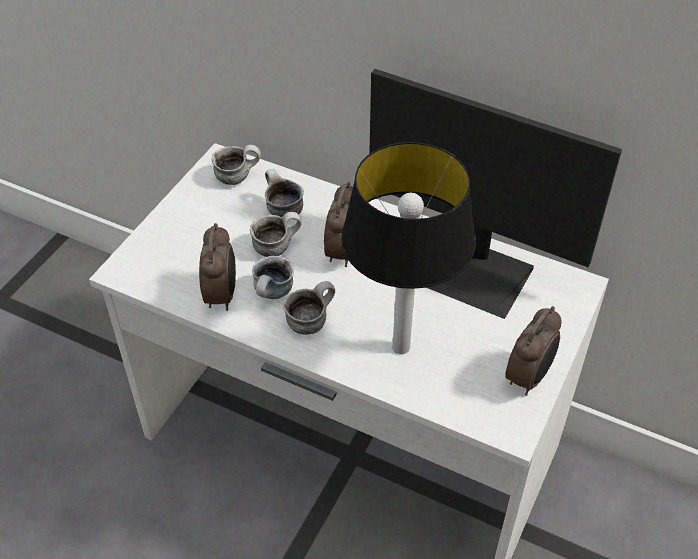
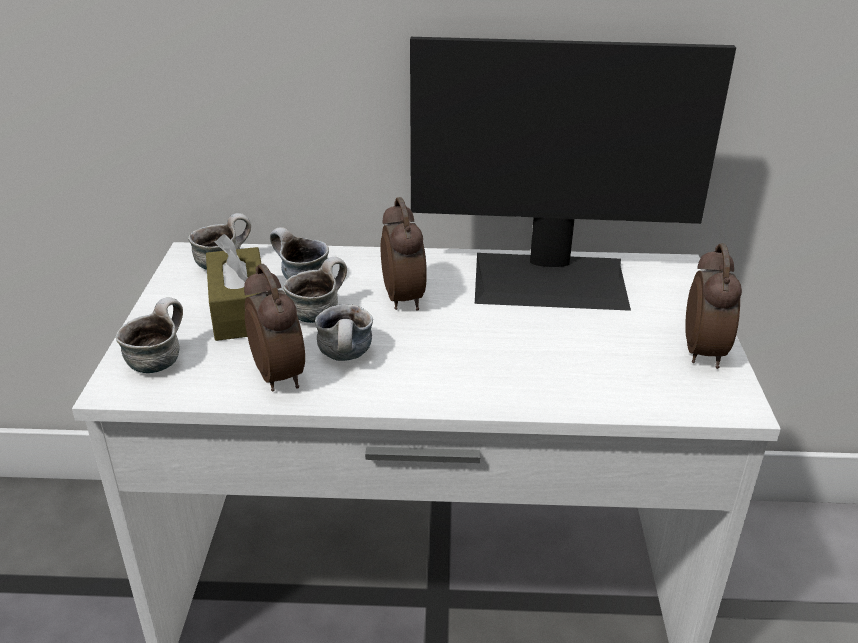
camera: 25 degrees left, 15 degrees down
mug [283,281,335,335] -> mug moved to [116,297,183,373]
table lamp [341,142,476,354] -> none
none -> brown tissue box [206,234,262,341]

